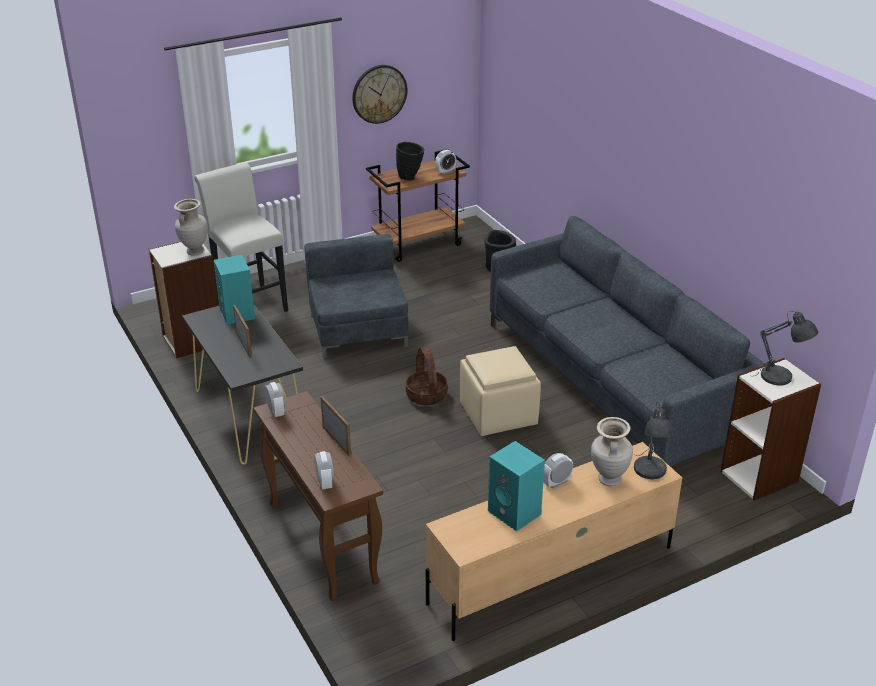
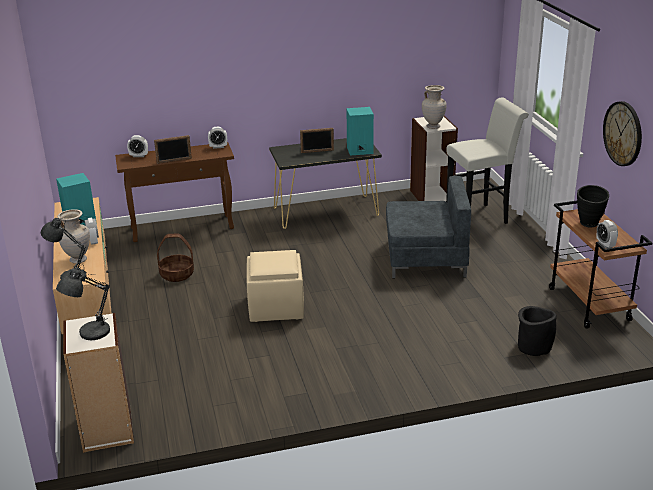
camera: 105 degrees right, 5 degrees down
basket [406,347,448,405] -> basket moved to [157,233,194,282]
grey sofa [490,216,766,467] -> none

